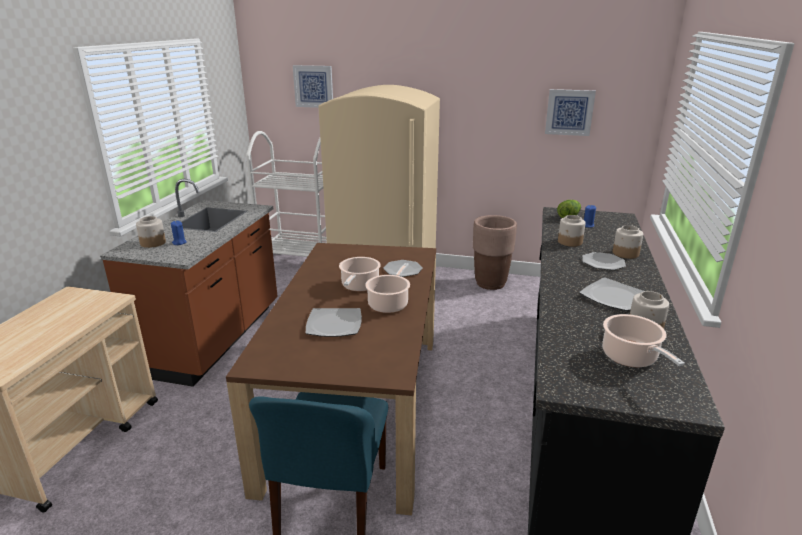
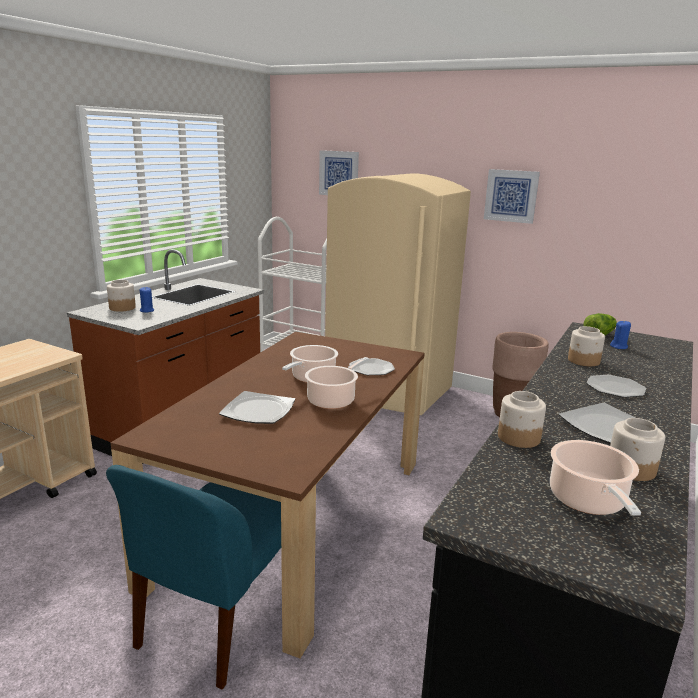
camera: 15 degrees right, 5 degrees down
picture [545,89,596,136] -> picture moved to [484,169,540,224]
jar [613,225,643,259] -> jar moved to [498,391,546,448]

